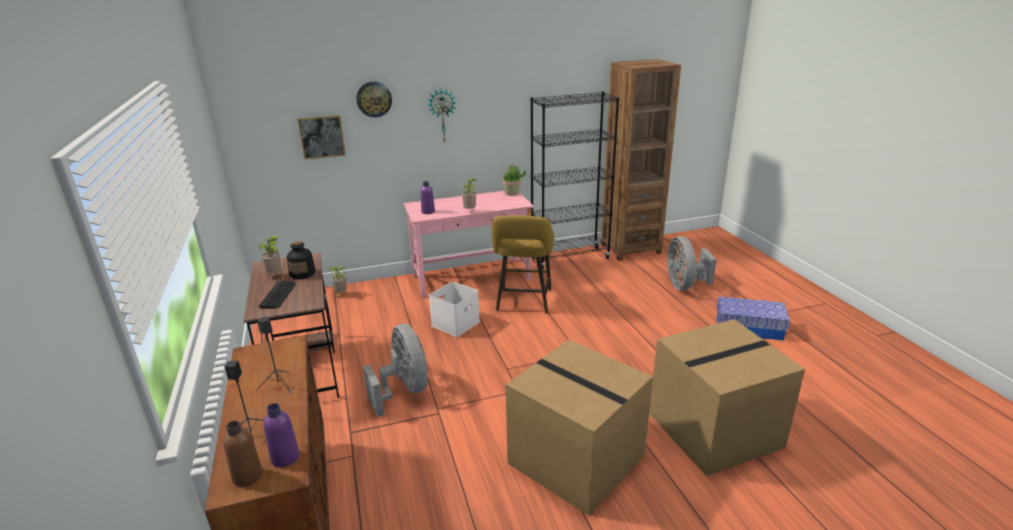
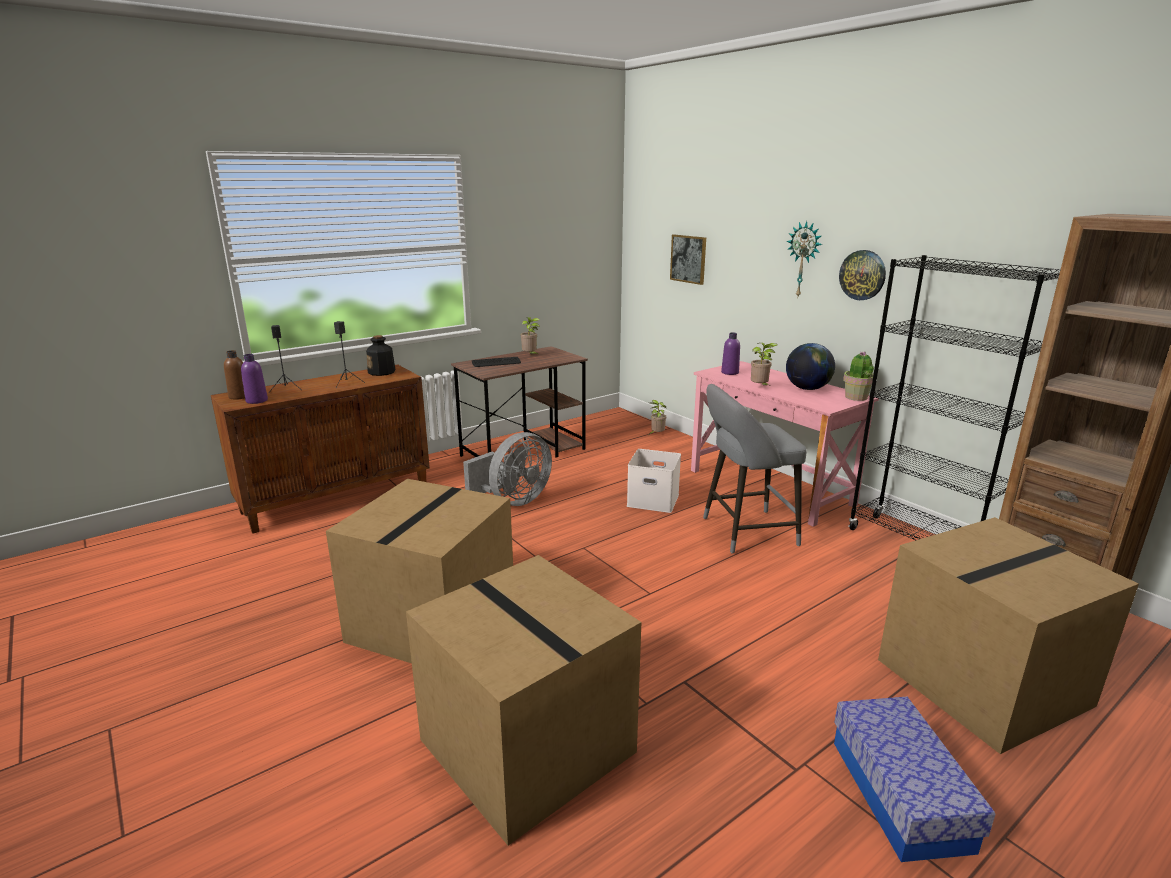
camera: 70 degrees right, 5 degrees down
bottle [287,241,316,279] -> bottle moved to [366,335,396,376]
wall clock [356,81,392,118] -> wall clock moved to [839,250,886,300]
yellow stool [491,215,554,314] -> grey stool [703,384,807,553]
grey fan [667,236,717,290] -> cardboard box [878,517,1139,754]
none -> globe [786,343,835,390]

